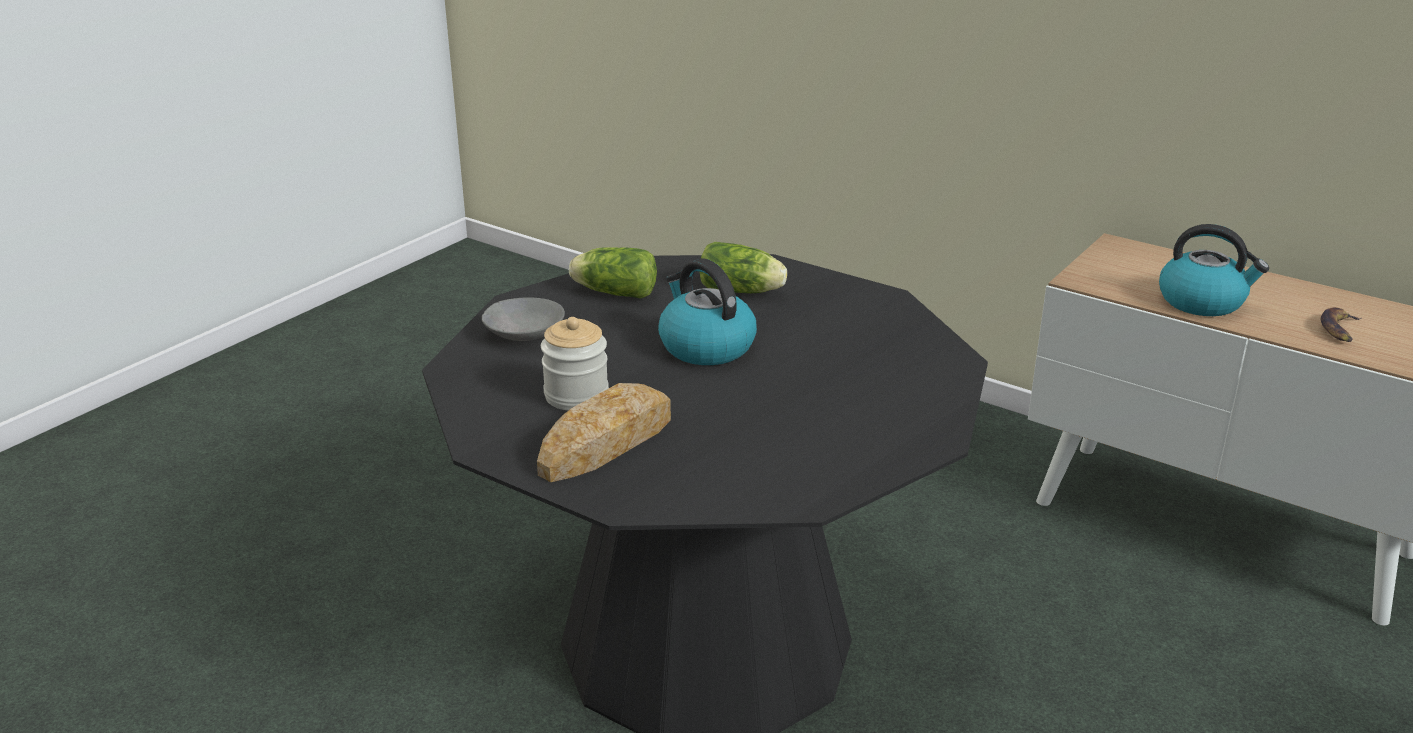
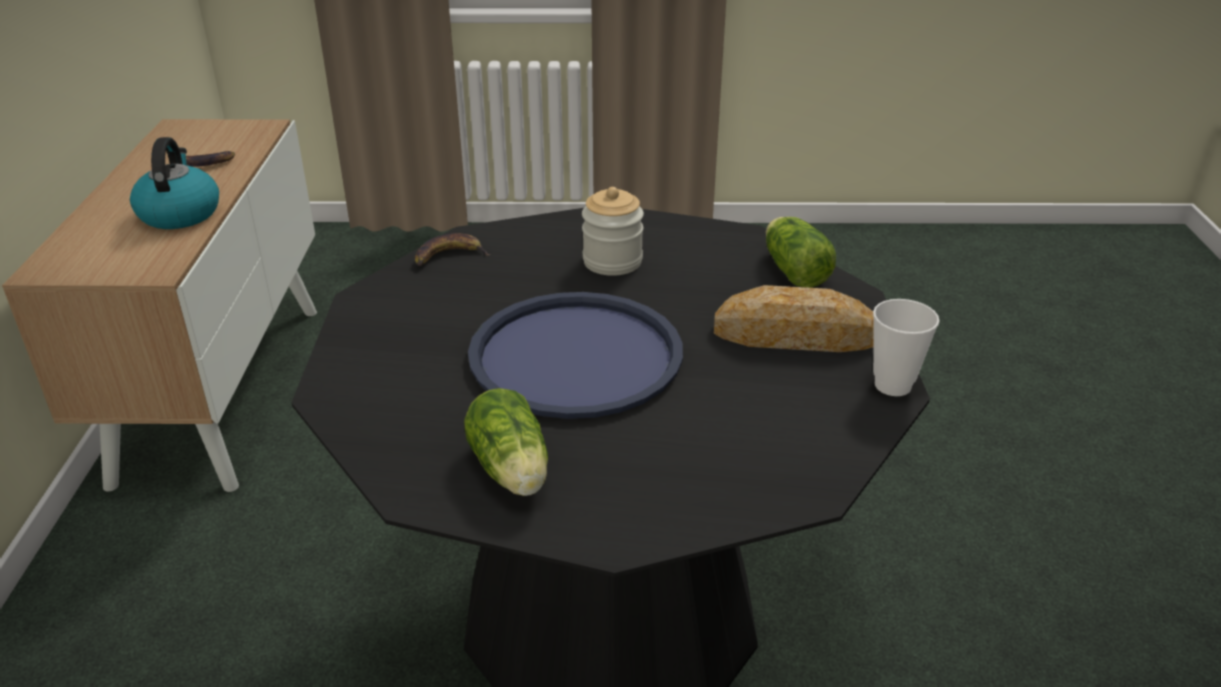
camera: 125 degrees left, 5 degrees up
grey bowl [482,297,565,341] -> none
jar [541,317,609,411] -> jar moved to [582,187,644,276]
kettle [658,258,757,365] -> blue tray [468,292,683,419]
lettuce [700,242,787,293] -> lettuce moved to [766,217,836,288]
none -> banana [415,233,491,266]
none -> cup [873,299,940,396]

